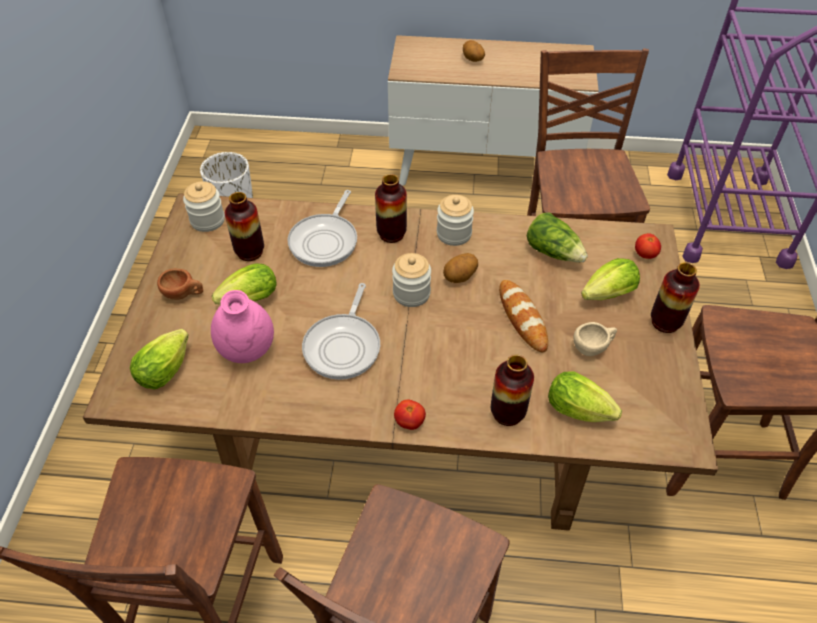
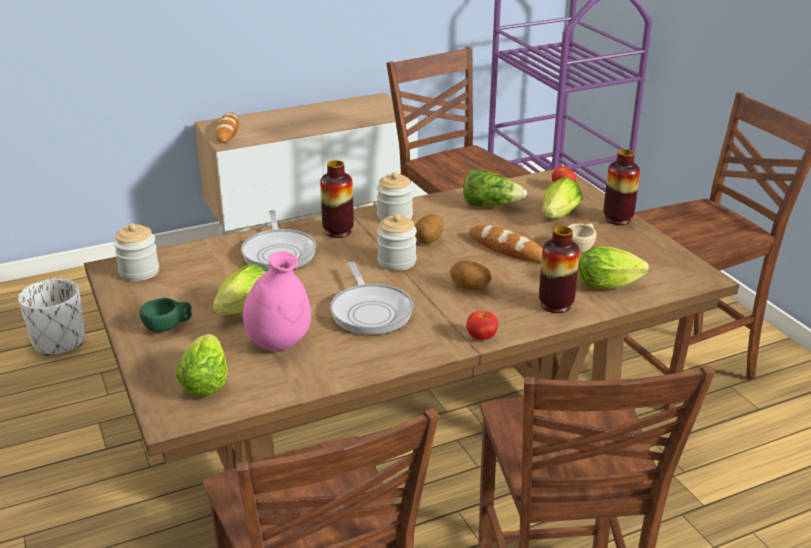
camera: 30 degrees left, 20 degrees down
brown cup [157,269,203,300] -> green cup [140,298,192,333]
vase [225,192,264,261] -> none
potato [463,40,485,62] -> potato moved to [450,261,492,290]
none -> bread [216,112,239,143]

